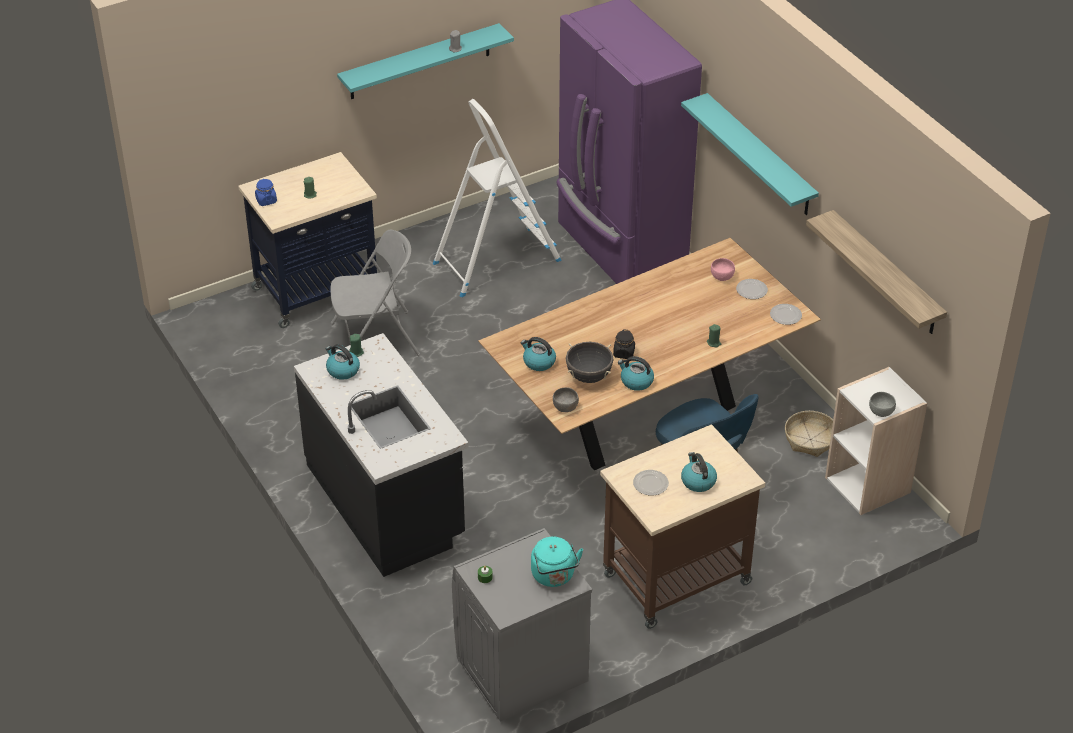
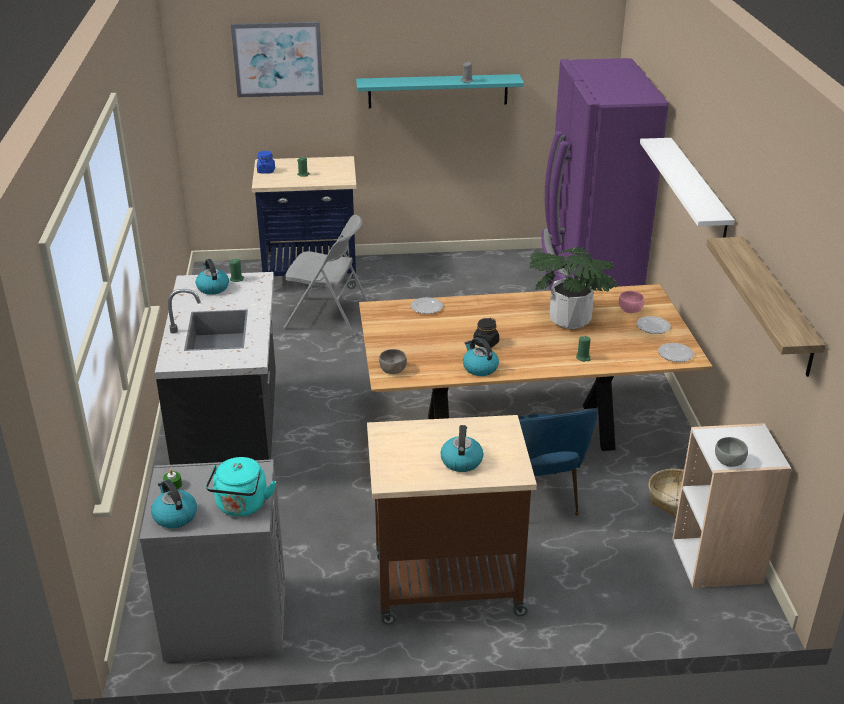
camera: 25 degrees right, 10 degrees down
white step ladder [433,99,561,297] -> none
kettle [521,337,556,371] -> kettle moved to [151,480,197,528]
black cooking pot [566,342,613,383] -> none
plate [633,470,669,495] -> plate moved to [411,297,443,314]
turquoise shelf [681,93,819,215] -> white shelf [640,138,735,238]
none -> picture [231,22,323,98]
none -> potted plant [530,247,618,329]

